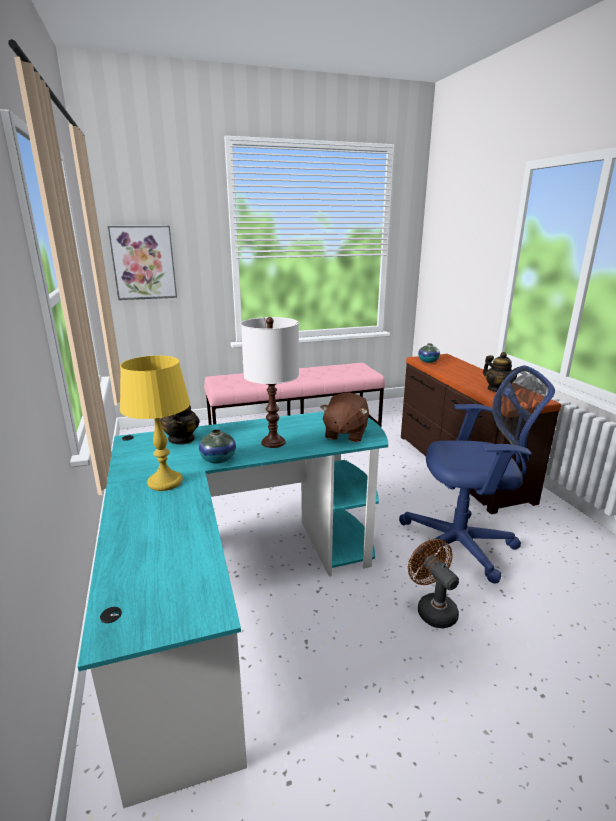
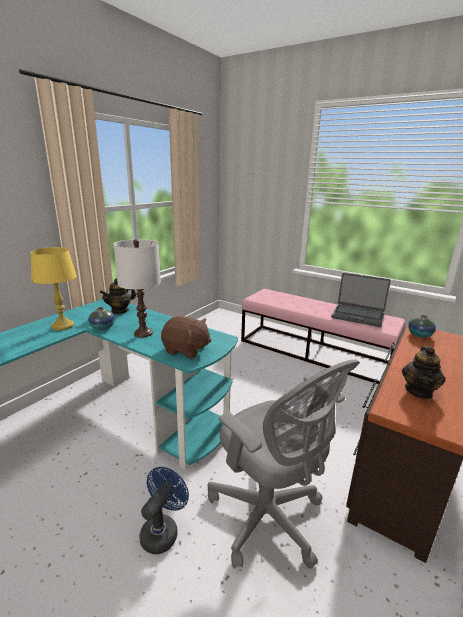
camera: 50 degrees right, 0 degrees up
picture [108,226,177,300] -> none
brown plush toy [320,392,369,442] -> brown plush toy turned 135 degrees counterclockwise [161,316,211,358]
blue office chair [399,365,555,583] -> grey office chair [208,359,360,569]
brown fan [408,539,459,628] -> blue fan [139,467,189,554]
none -> laptop [331,273,391,327]

